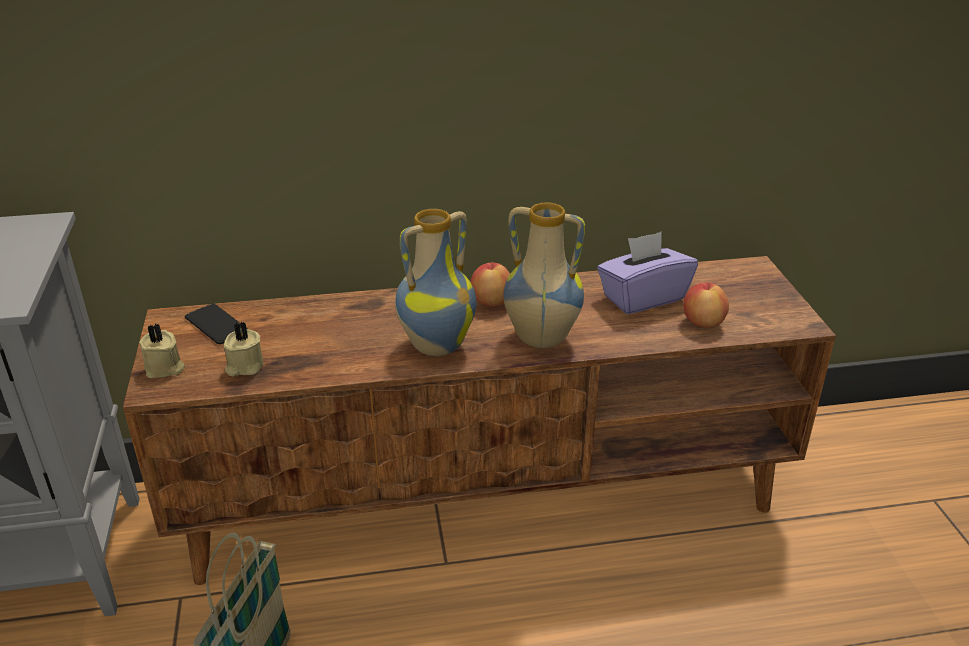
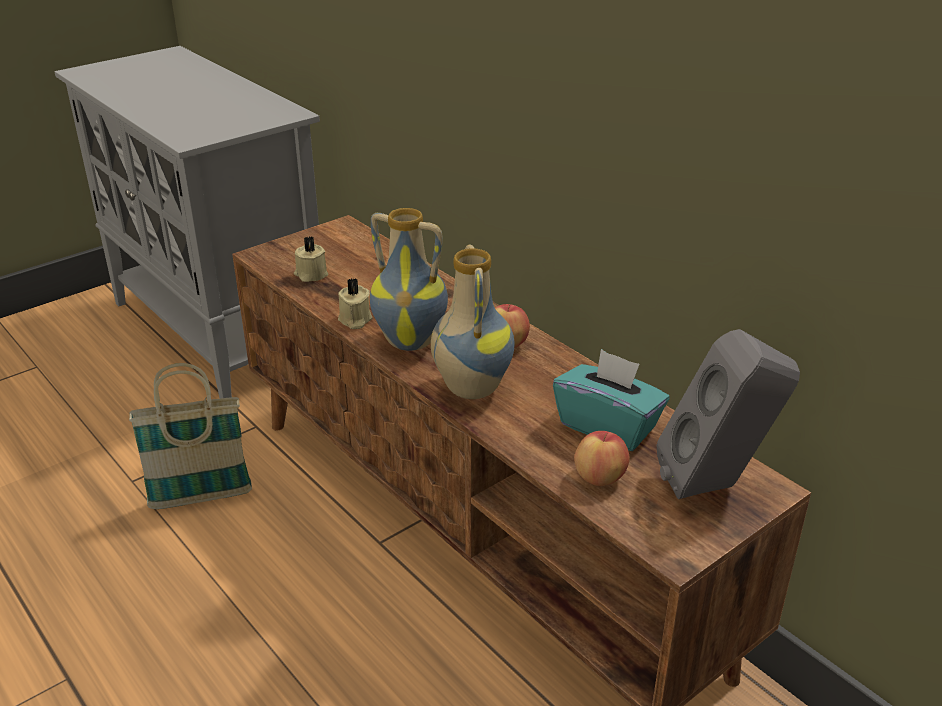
camera: 60 degrees right, 0 degrees up
beige candle [139,324,185,378] -> beige candle moved to [338,278,372,329]
phone [185,304,248,344] -> none
purple tissue box [597,232,698,314] -> turquoise tissue box [553,349,669,451]
none -> grey speaker [657,329,800,499]

